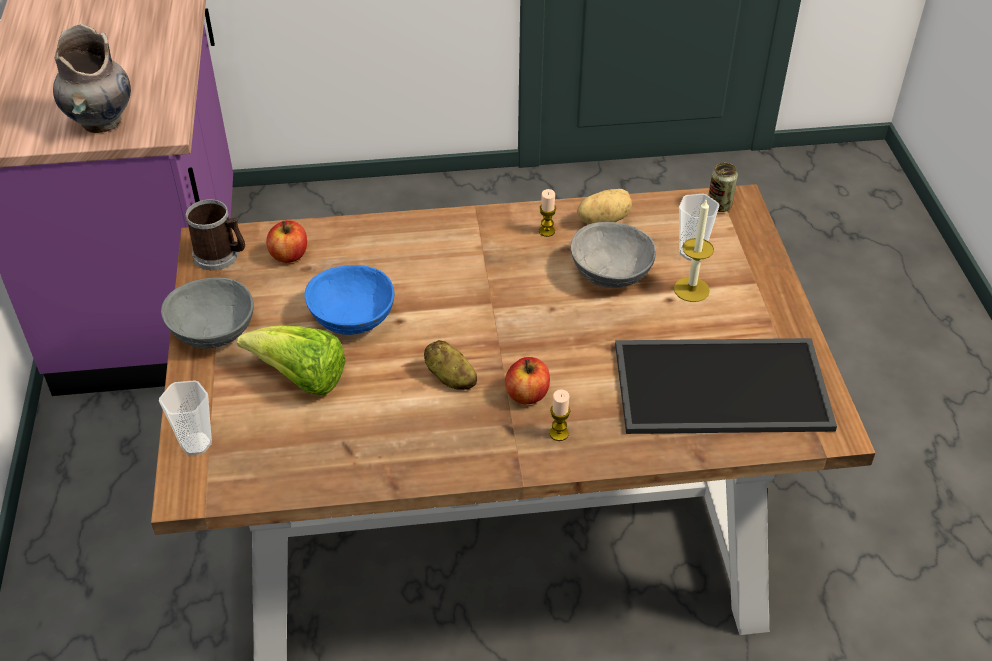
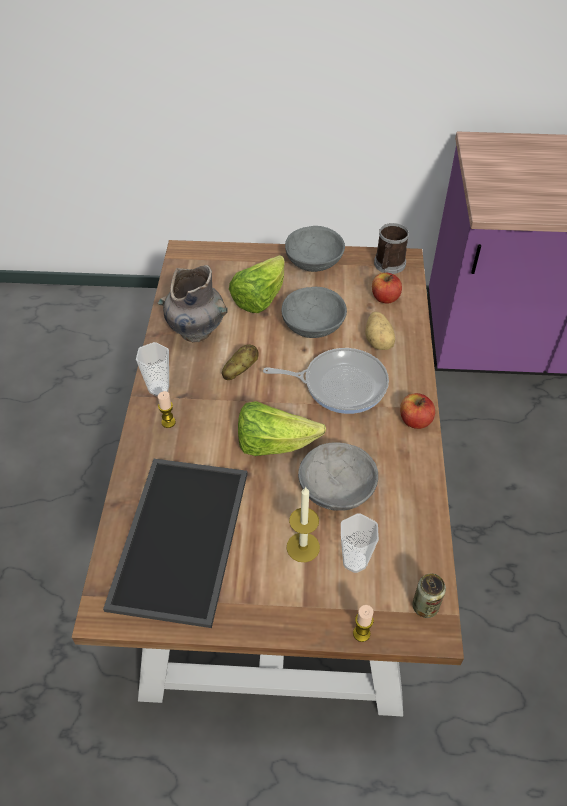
camera: 100 degrees right, 5 degrees up
grey vase [53,24,131,133] -> grey vase moved to [157,265,228,342]
cup [159,380,212,455] -> cup moved to [136,342,169,396]
blue bowl [305,265,394,335] -> grey bowl [282,287,347,338]
apple [505,357,550,404] -> apple moved to [400,393,435,429]
candle [539,189,556,237] -> candle moved to [353,605,374,642]
potato [577,189,632,224] -> potato moved to [365,312,395,350]
none -> lettuce [238,401,326,456]
none -> frying pan [263,348,389,414]

